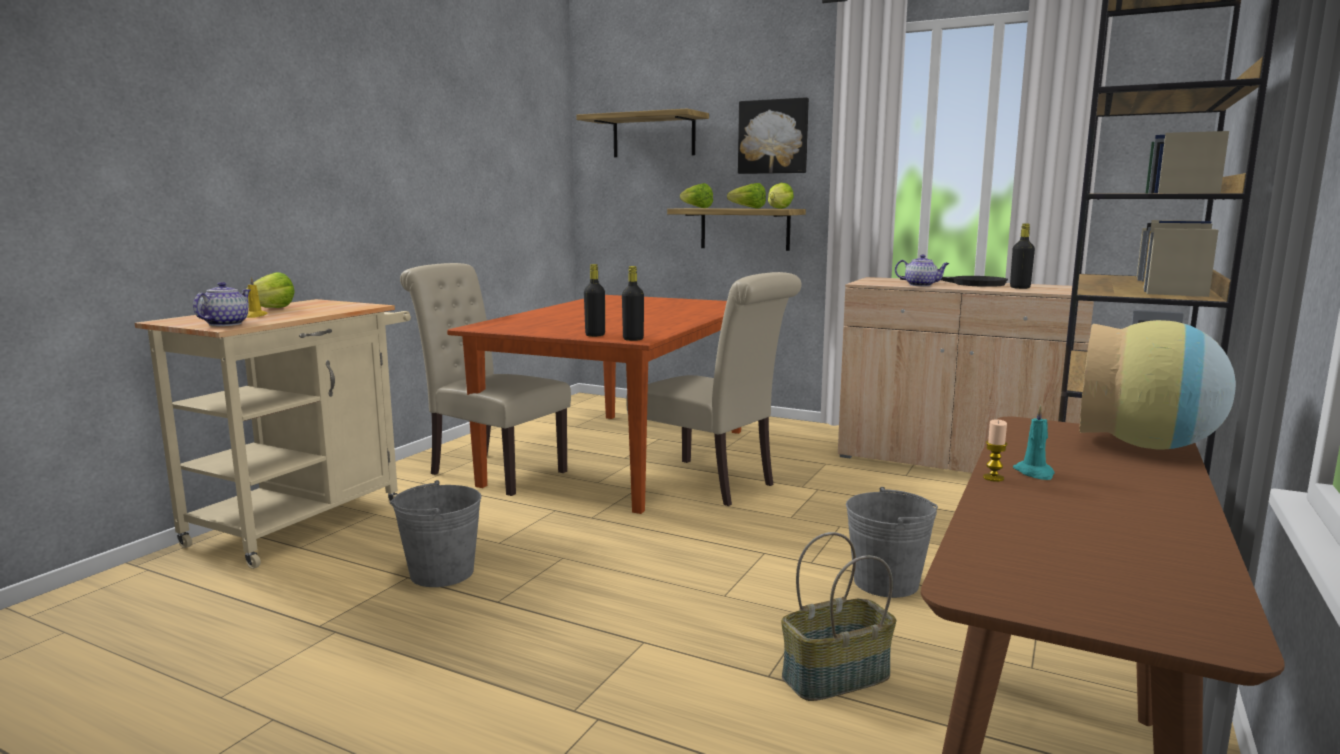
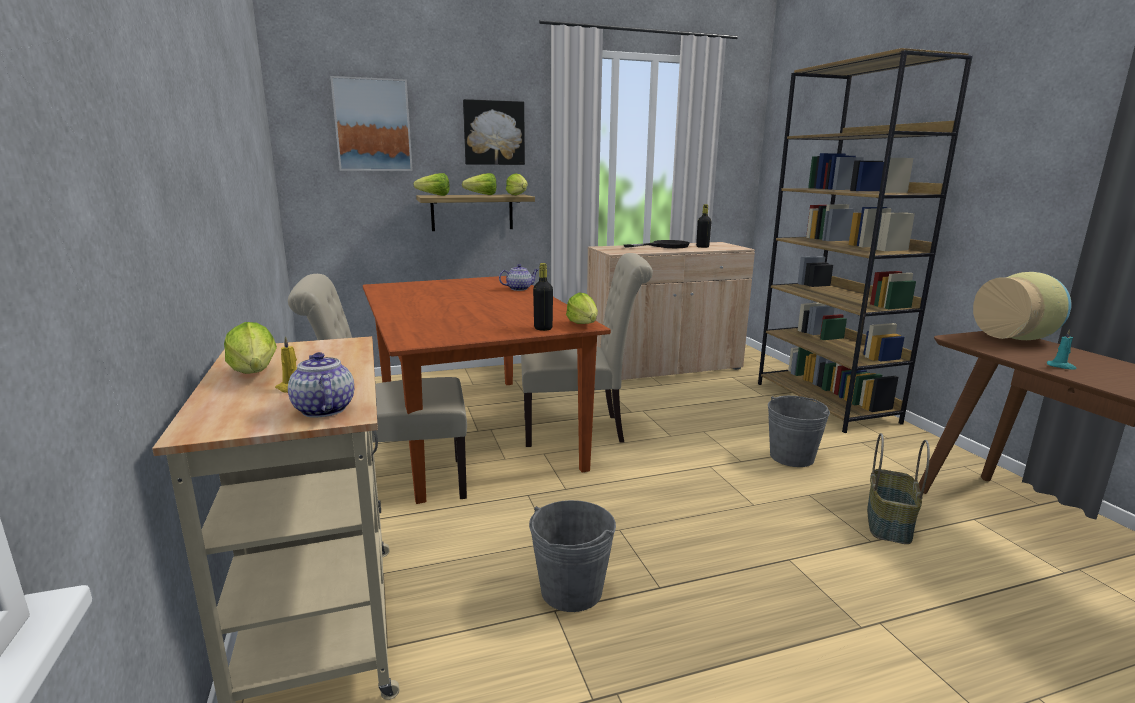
camera: 45 degrees left, 5 degrees up
shelf [576,108,709,157] -> picture [330,76,413,171]
black bottle [622,266,644,341] -> lettuce [566,292,598,324]
teapot [895,254,949,286] -> teapot moved to [499,264,538,291]
candle [983,419,1007,482] -> none

